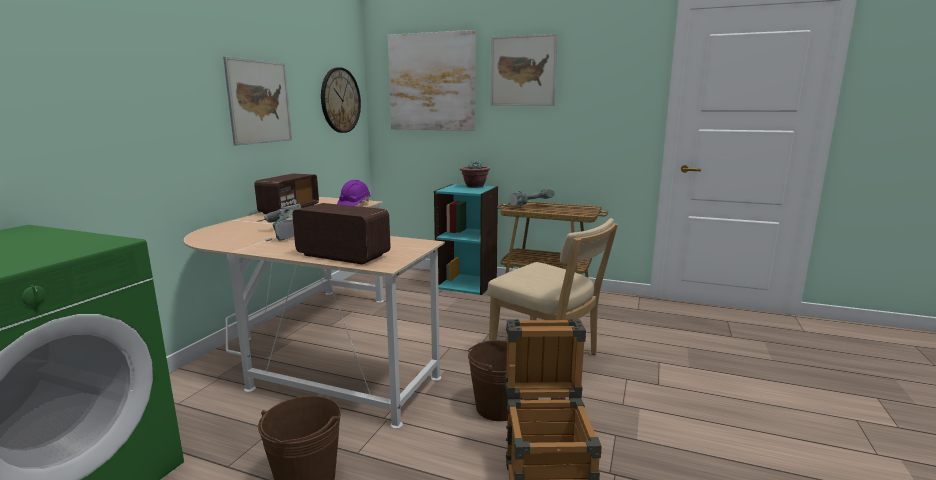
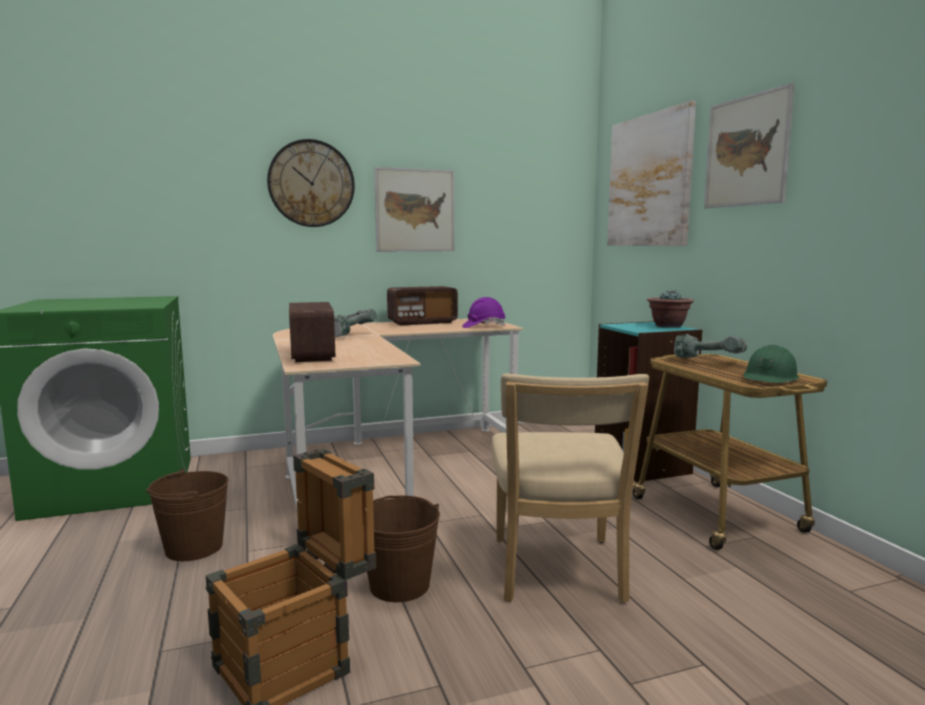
camera: 50 degrees right, 5 degrees down
wall clock [321,67,361,133] -> wall clock moved to [267,139,355,227]
none -> green hard hat [744,345,799,383]

